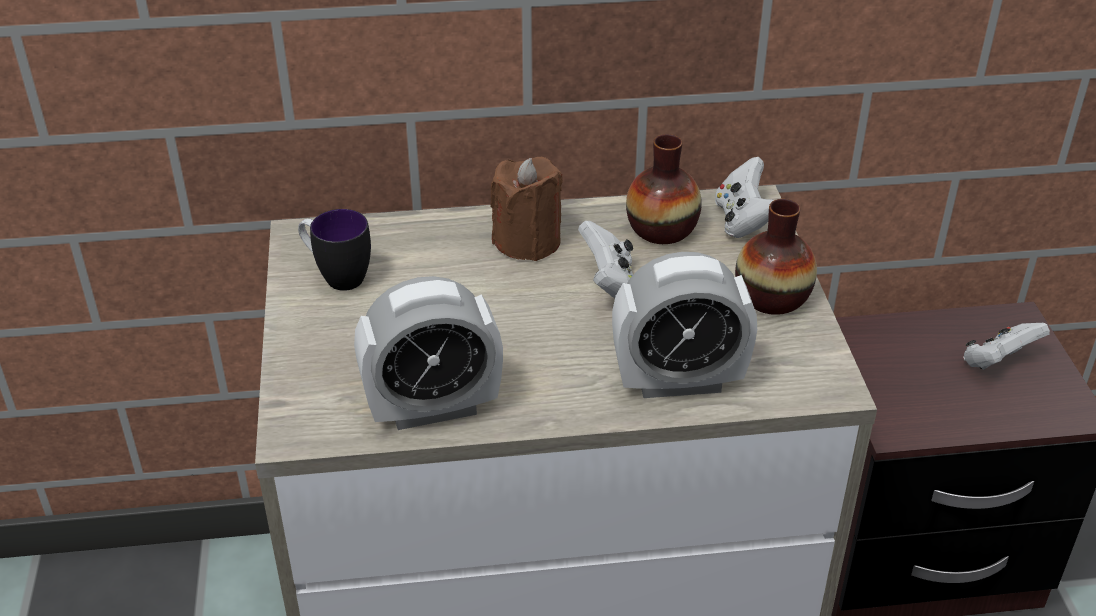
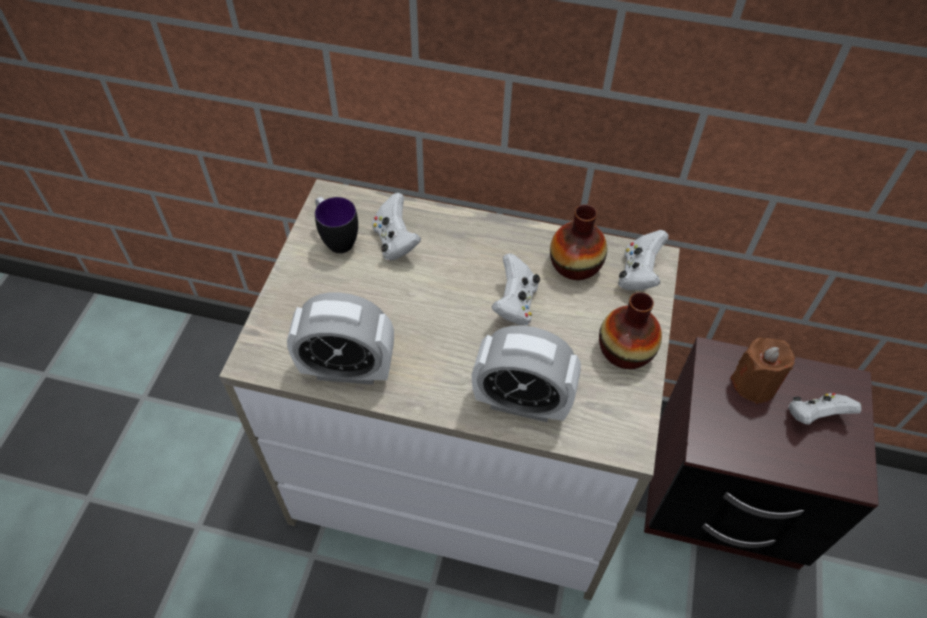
camera: 20 degrees right, 15 degrees up
brown candle [490,157,563,261] -> brown candle moved to [730,337,795,404]
none -> white game controller [372,193,421,261]

